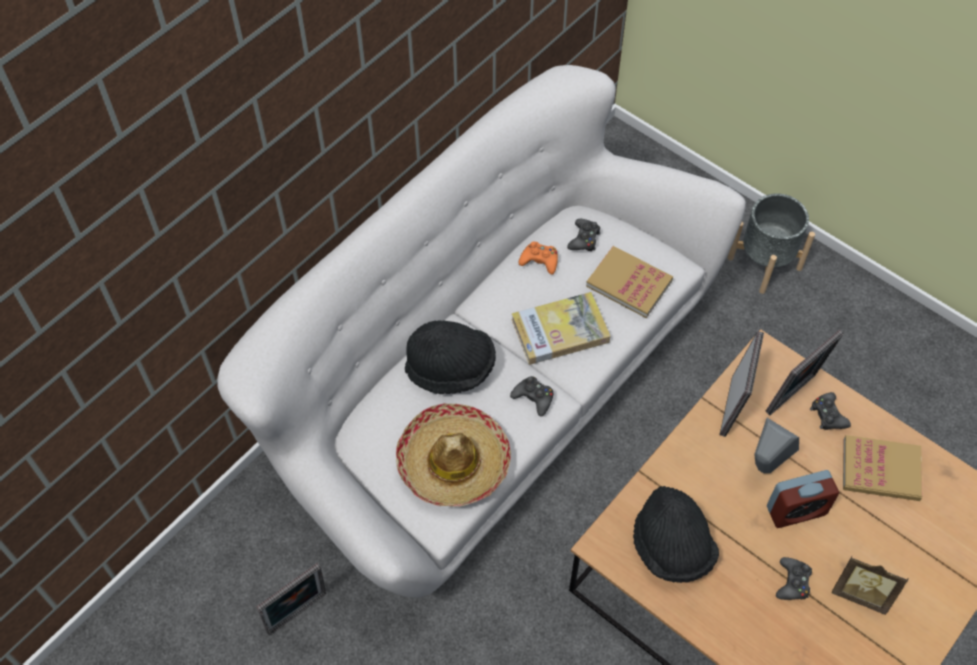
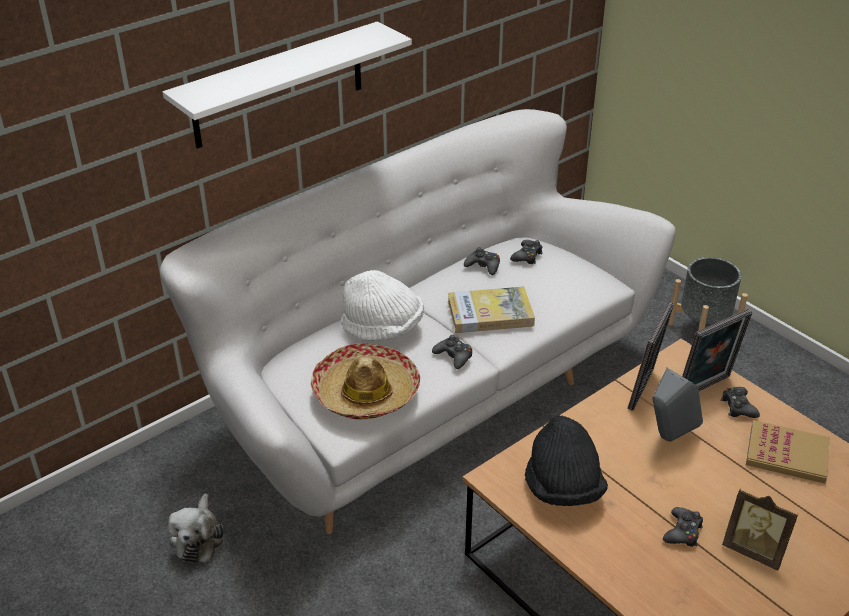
camera: 10 degrees right, 20 degrees down
picture frame [256,563,326,636] -> plush toy [168,493,224,562]
black hat [405,320,496,394] -> white hat [341,270,424,341]
orange game controller [519,241,558,275] -> black game controller [464,247,500,275]
book [586,246,673,318] -> none
alarm clock [767,470,839,528] -> none
none -> white shelf [162,21,412,149]

